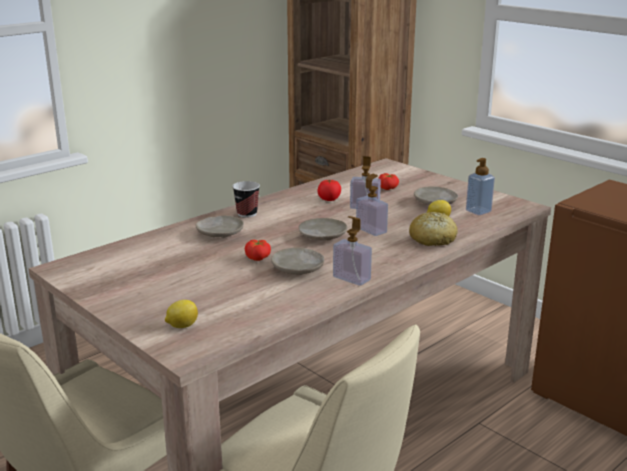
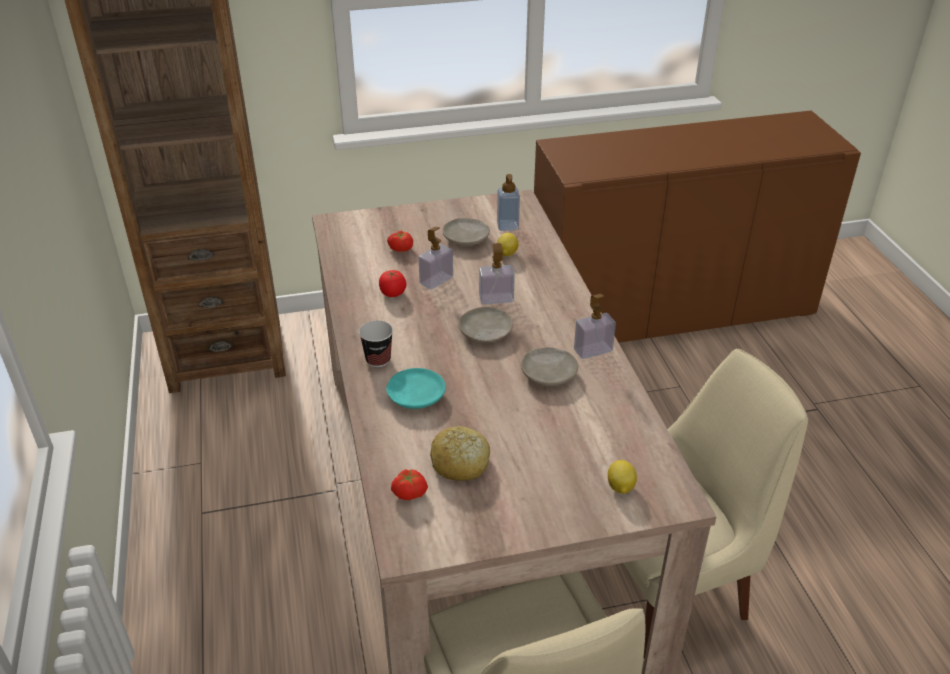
camera: 60 degrees left, 15 degrees up
beige plate [195,215,244,238] -> turquoise plate [386,368,446,409]
tomato [245,240,271,261] -> tomato moved to [391,469,428,500]
bread [409,212,458,246] -> bread moved to [430,426,490,481]

